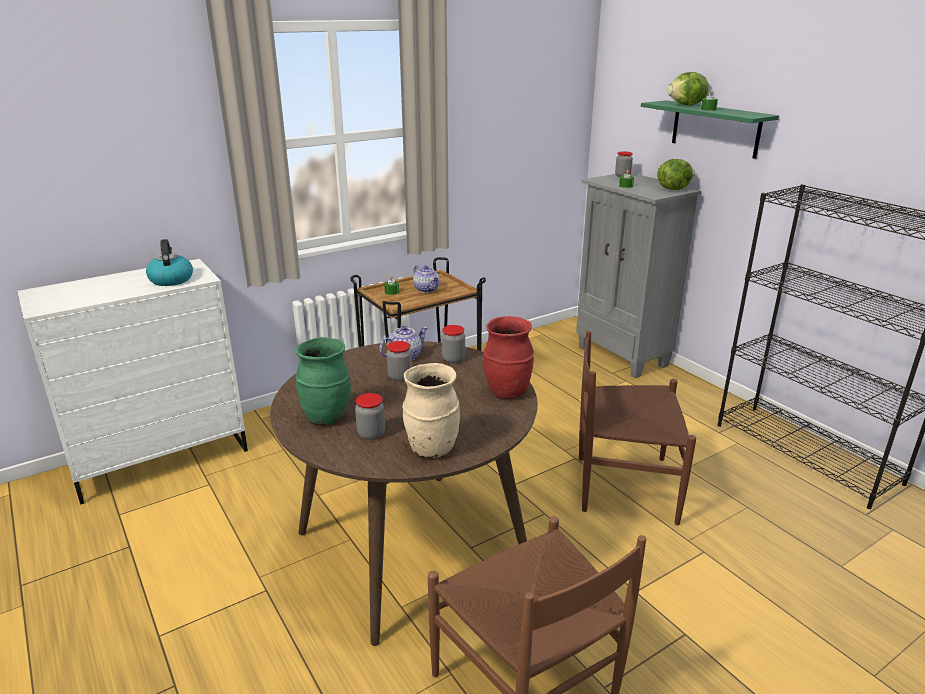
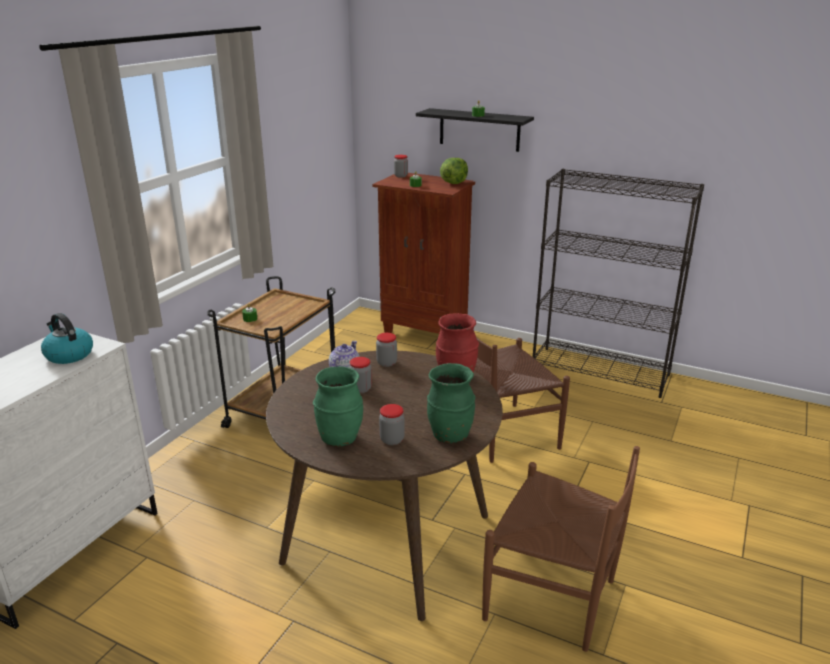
camera: 30 degrees left, 0 degrees up
beige vase [402,363,460,458] -> green vase [427,363,476,443]
teapot [413,265,439,293] -> none
grey cabinet [576,173,701,378] -> brown cabinet [372,173,475,334]
green shelf [641,100,779,159] -> black shelf [416,108,534,152]
lettuce [667,72,709,105] -> none

